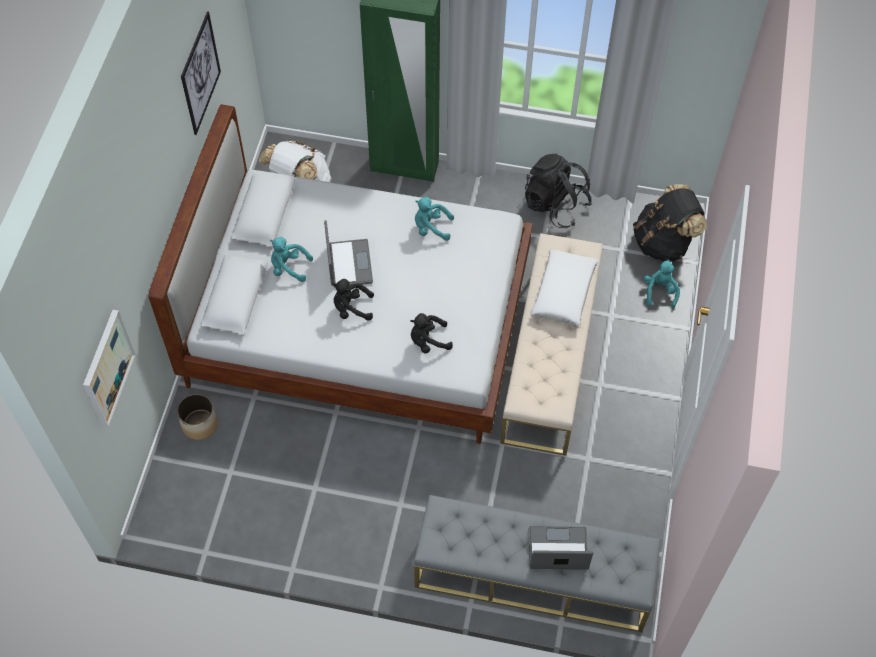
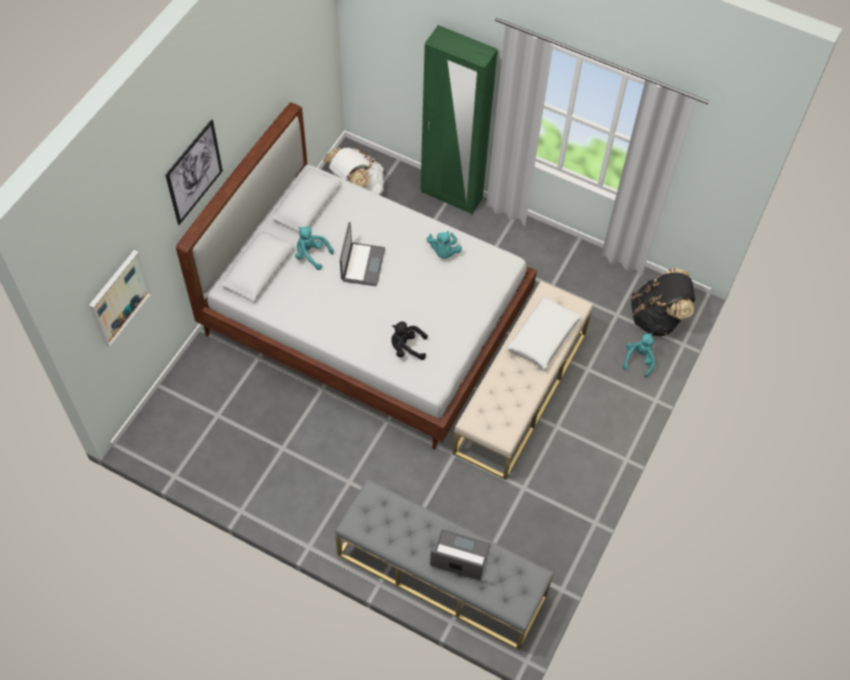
camera: 15 degrees right, 0 degrees up
planter [177,394,218,440] -> none
picture [181,11,221,135] -> picture moved to [165,119,223,225]
black plush toy [332,279,374,321] -> none
turquoise plush toy [415,197,454,241] -> turquoise plush toy turned 120 degrees counterclockwise [426,231,462,259]
black backpack [525,154,592,228] -> none

